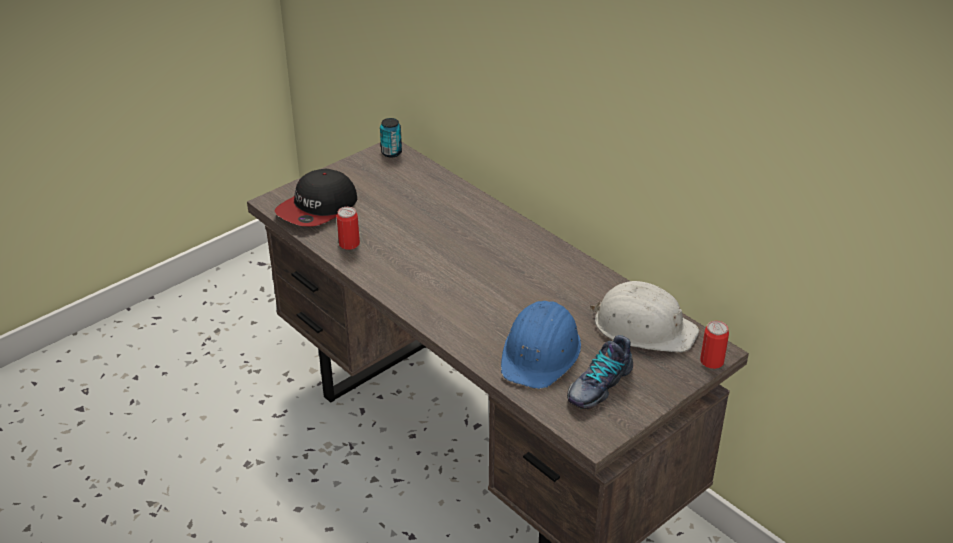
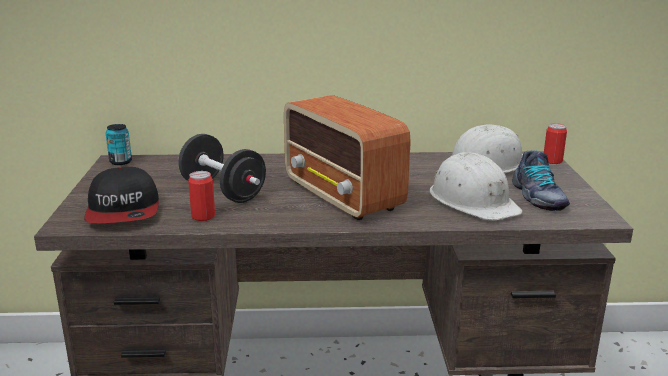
camera: 50 degrees left, 15 degrees down
blue hard hat [501,301,581,389] -> white hard hat [430,152,523,220]
none -> black dumbbell [178,134,266,203]
none -> radio [284,95,411,220]

